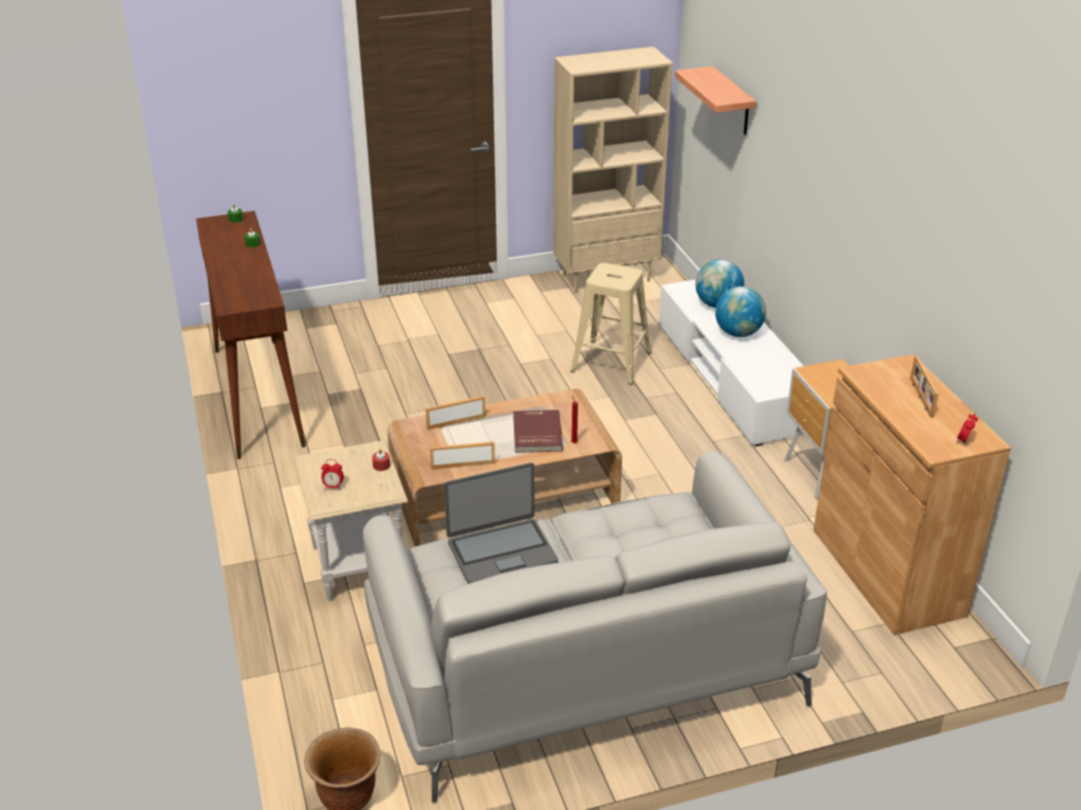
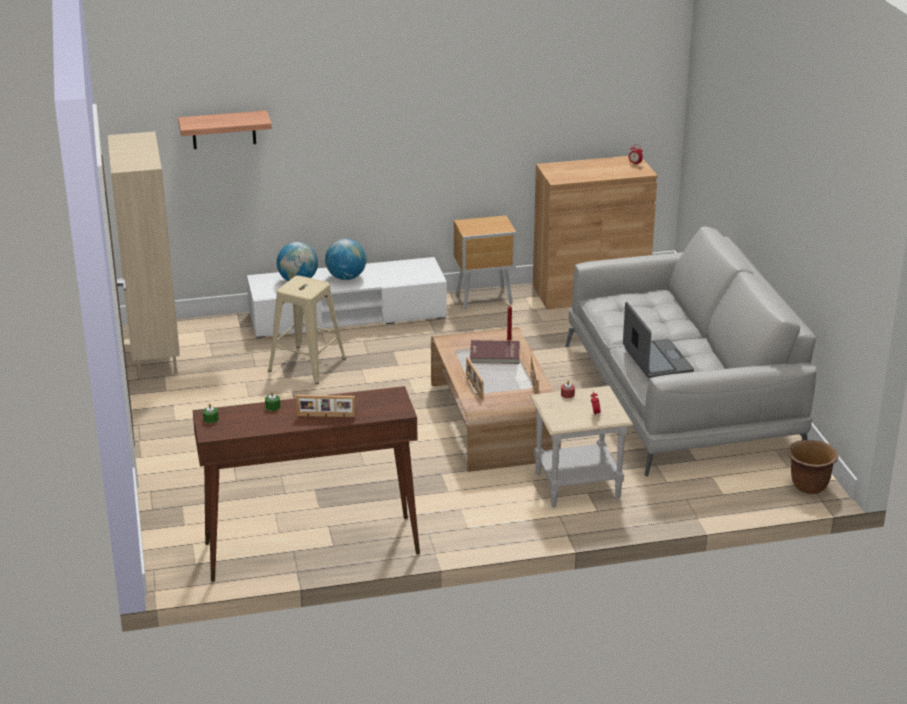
camera: 85 degrees left, 5 degrees down
picture frame [910,355,939,418] -> picture frame moved to [296,395,355,417]

